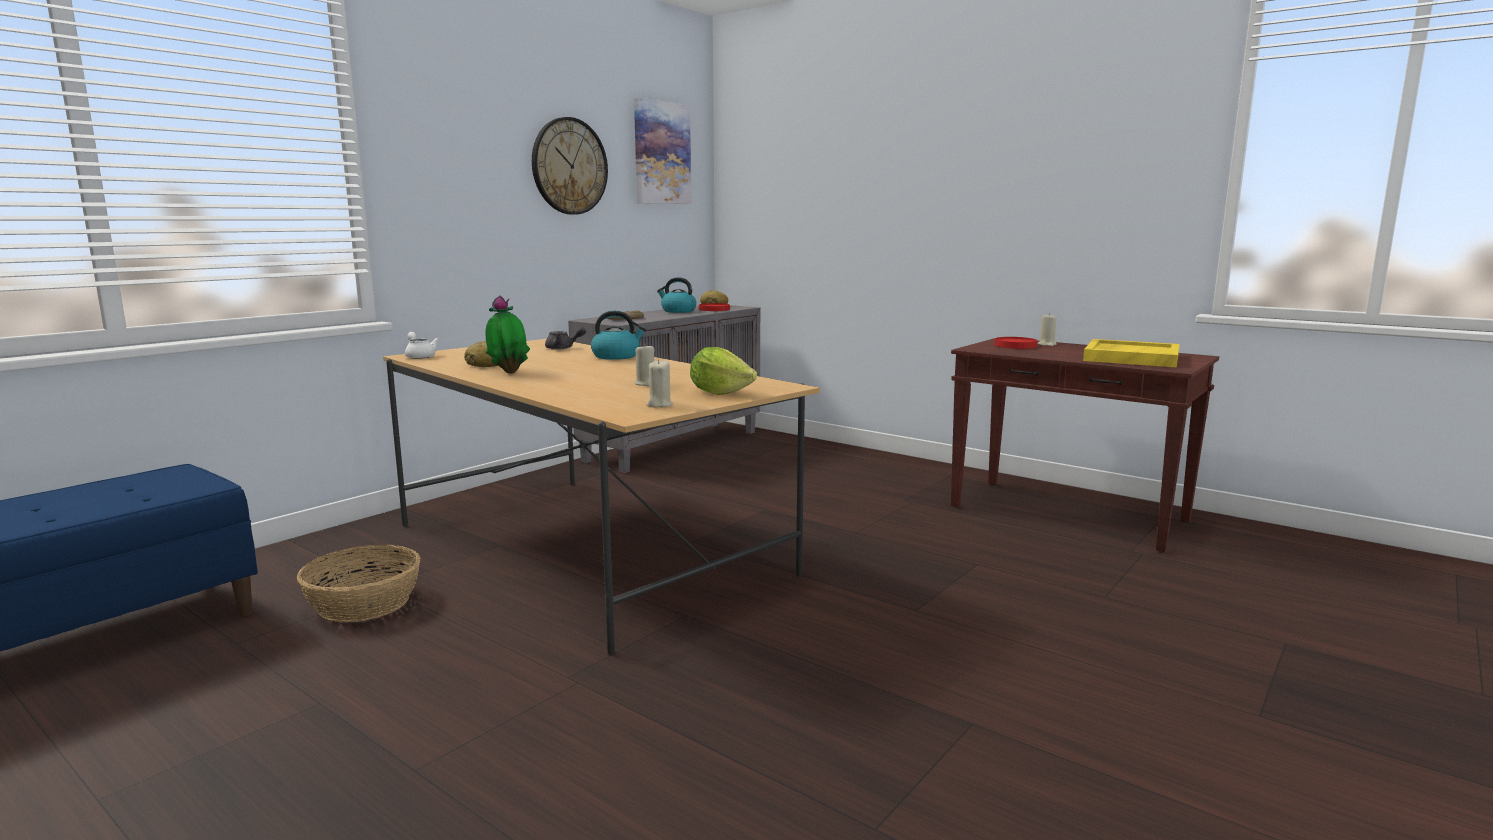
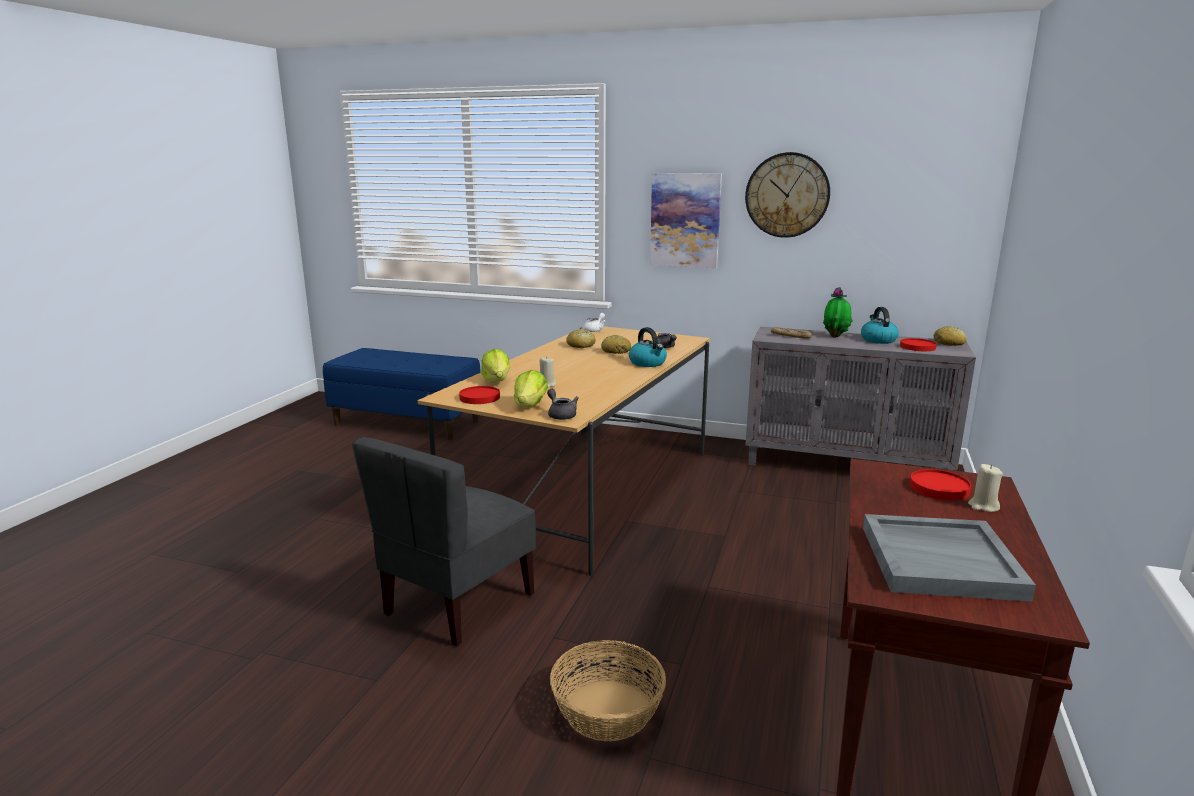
camera: 70 degrees right, 5 degrees up
basket [297,545,421,622] -> basket moved to [550,640,666,741]
potted plant [485,296,530,374] -> potted plant moved to [823,287,853,338]
picture [634,98,691,204] -> picture moved to [650,173,722,268]
beige candle [646,359,673,408] -> red plate [459,386,500,404]
yellow tray [1083,339,1180,368] -> grey tray [863,514,1036,602]
none -> grey chair [352,437,536,646]
none -> lettuce [481,349,510,383]
none -> grey teapot [547,389,579,420]
none -> bread [601,335,631,354]

